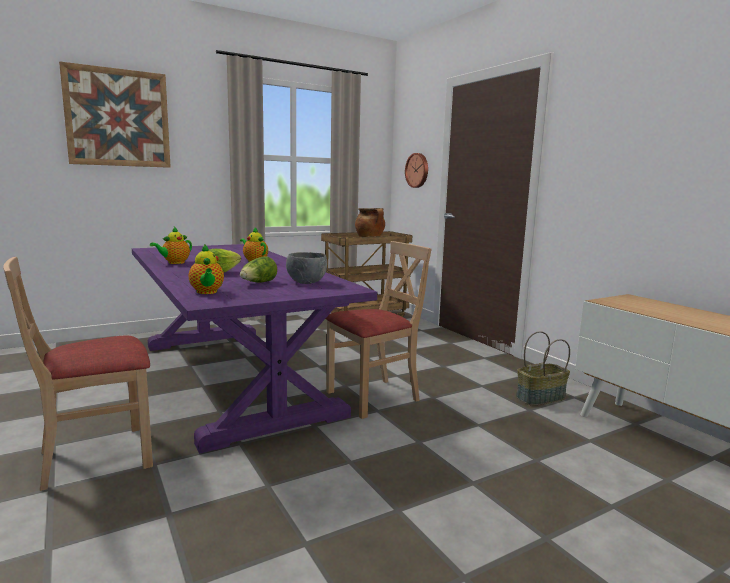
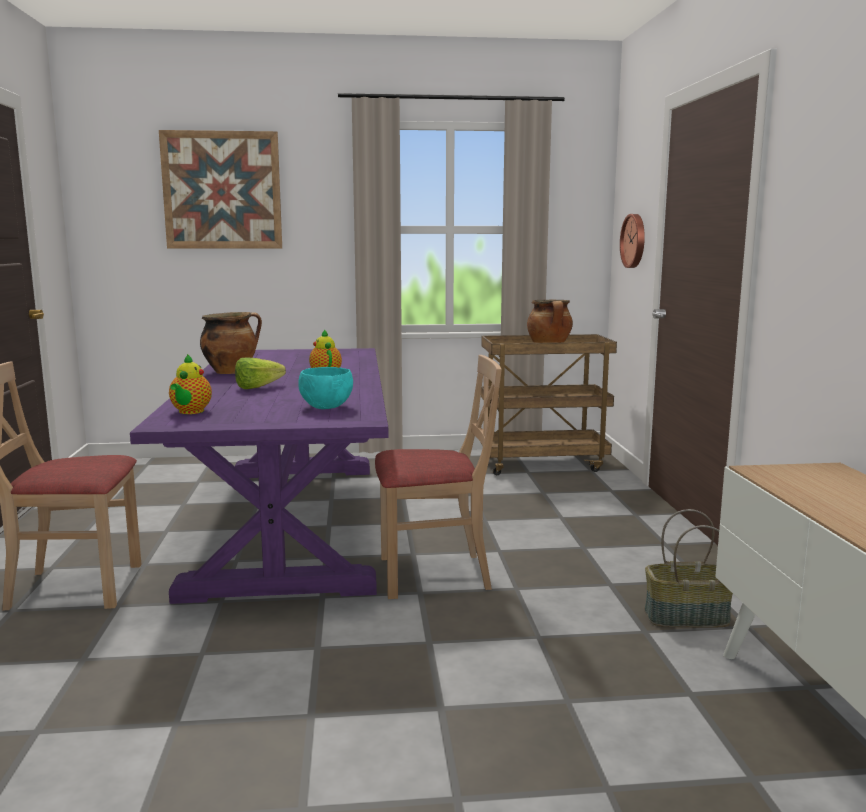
camera: 25 degrees right, 0 degrees up
teapot [150,227,192,264] -> cooking pot [200,312,262,374]
lettuce [240,256,277,283] -> none
grey bowl [286,252,327,284] -> turquoise bowl [298,367,353,409]

